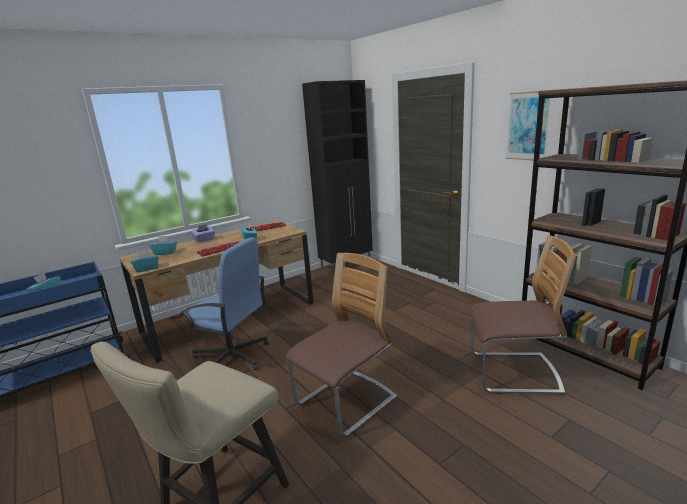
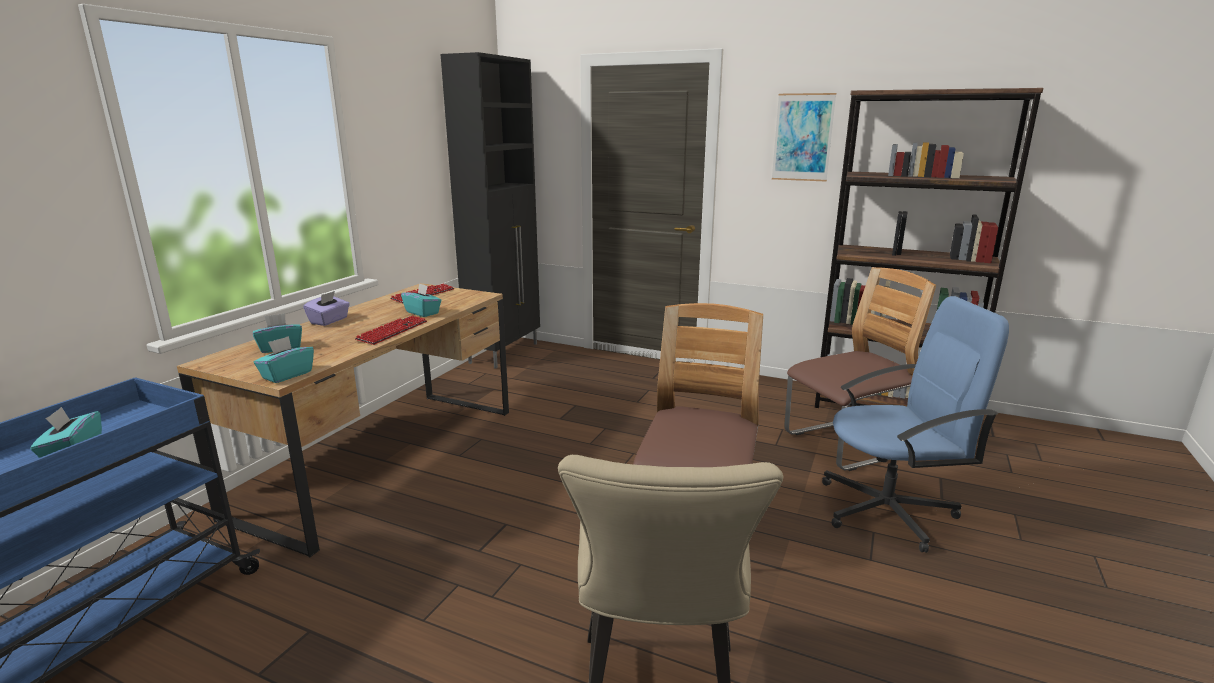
camera: 30 degrees left, 0 degrees up
blue office chair [181,237,269,370] -> blue office chair moved to [822,296,1009,553]

